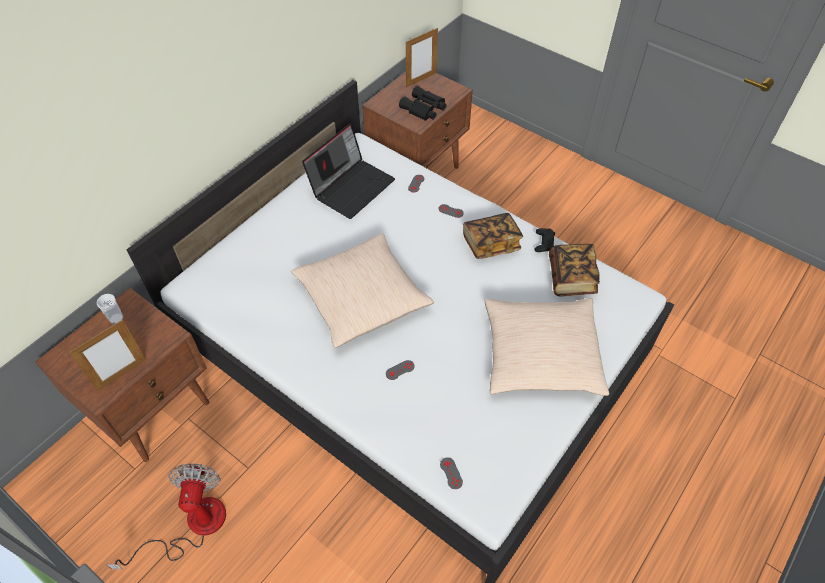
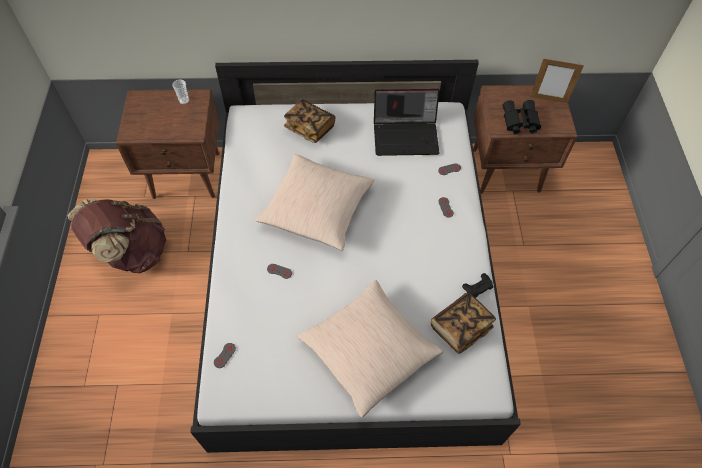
camera: 50 degrees right, 5 degrees up
picture frame [69,319,146,391] -> none
fan [106,464,226,569] -> brown backpack [67,199,167,273]
book [463,213,523,259] -> book moved to [284,99,336,143]

